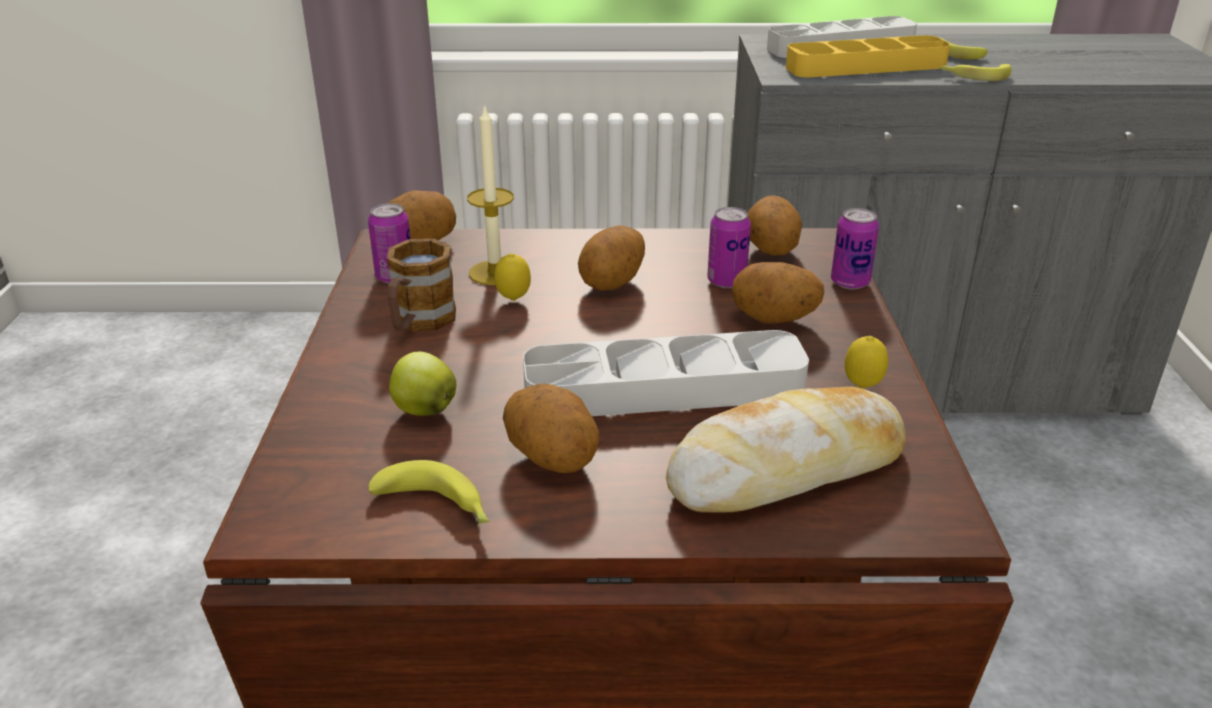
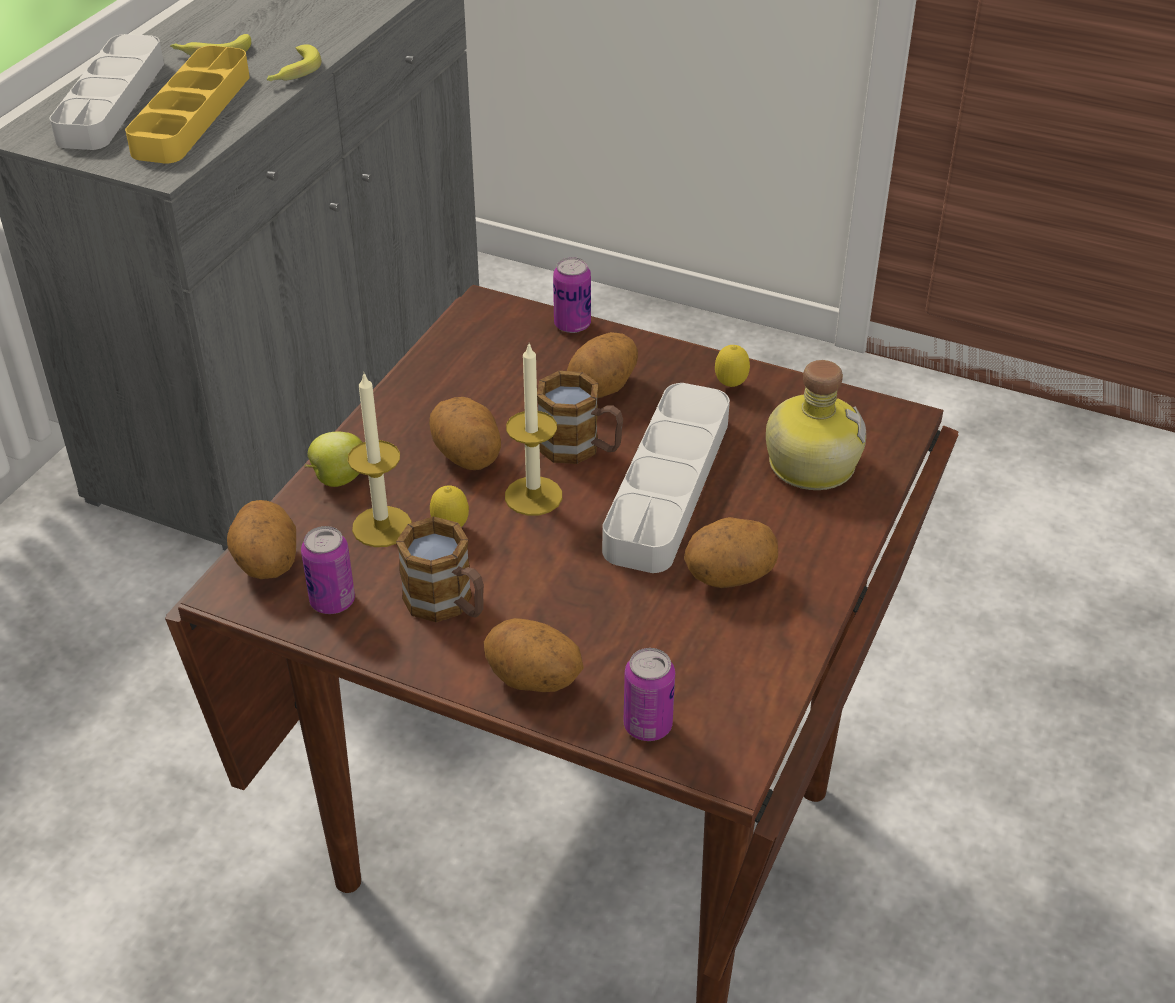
camera: 65 degrees left, 10 degrees up
banana [368,460,489,524] -> none
apple [389,351,456,416] -> apple moved to [305,432,363,487]
bread [666,387,905,513] -> bottle [766,360,866,490]
can [707,207,751,288] -> can moved to [624,648,675,741]
potato [748,195,802,256] -> potato moved to [484,618,584,692]
none -> candle [505,344,562,516]
none -> mug [537,371,623,464]

